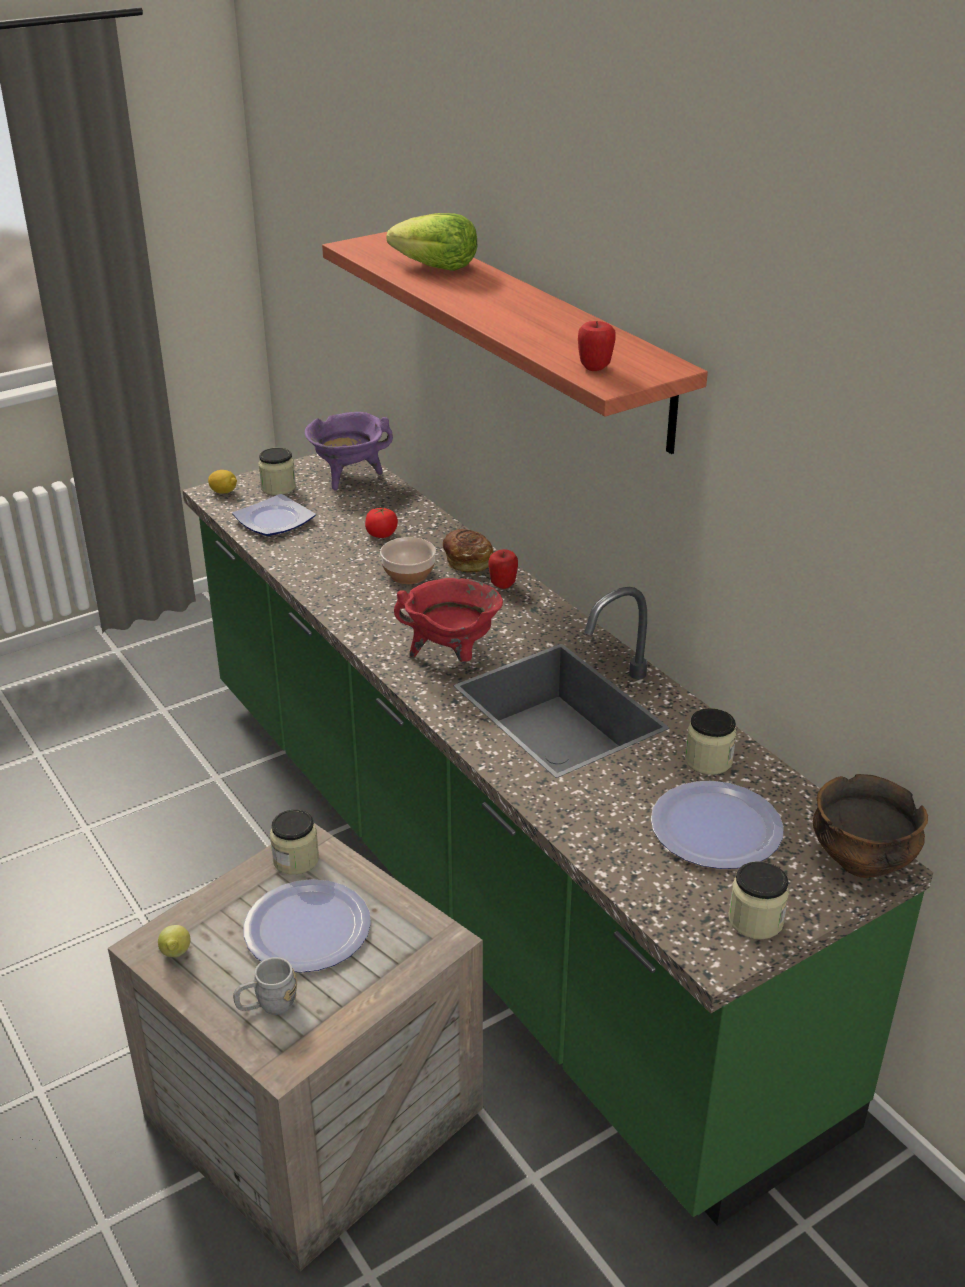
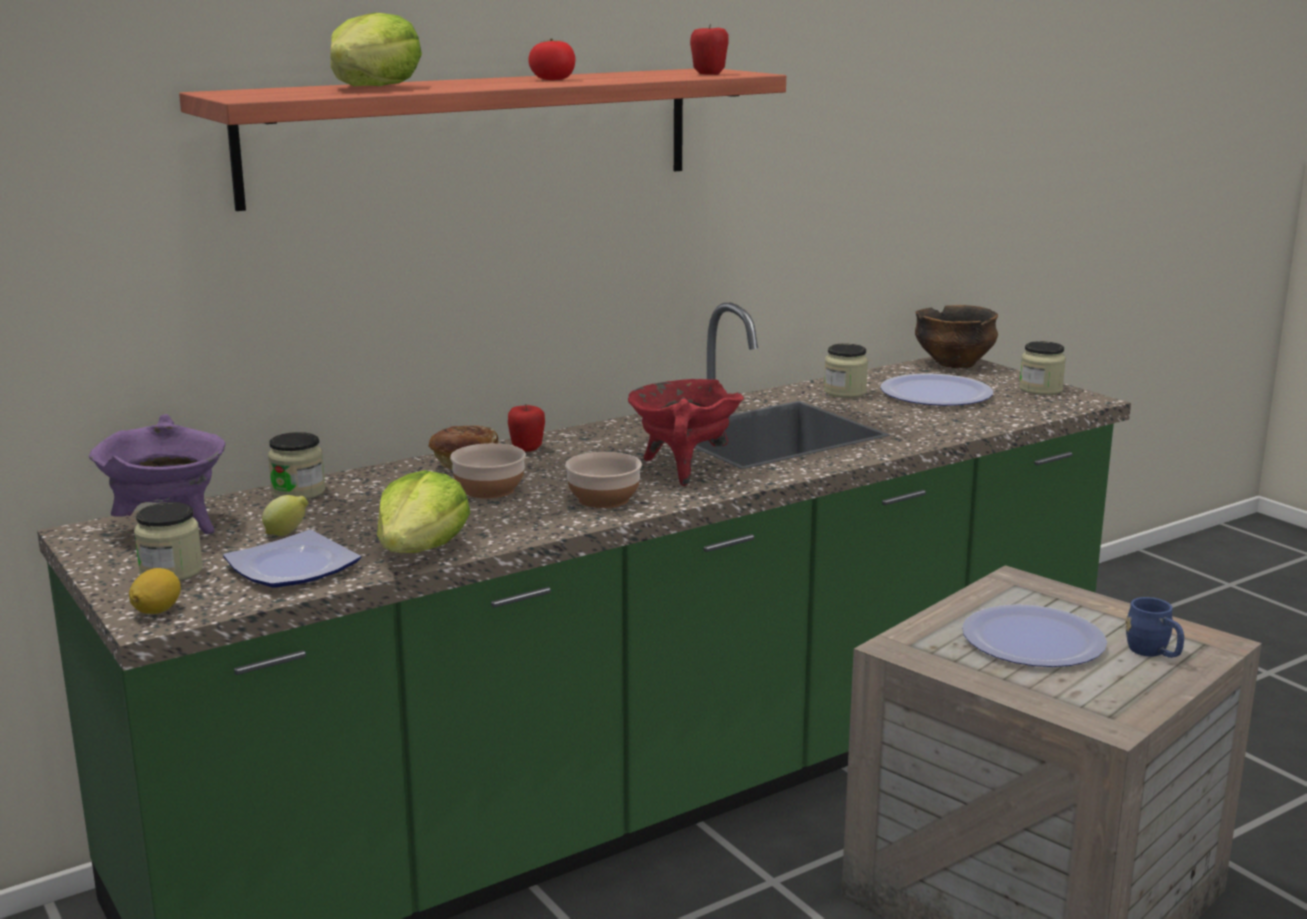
camera: 90 degrees left, 15 degrees down
lemon [158,925,191,957] -> lemon moved to [262,495,309,536]
grey mug [233,957,297,1015] -> blue mug [1125,597,1184,658]
jar [270,809,319,875] -> jar moved to [268,432,325,500]
tomato [365,507,398,538] -> tomato moved to [528,39,576,80]
none -> lettuce [377,470,470,553]
none -> bowl [565,452,642,508]

